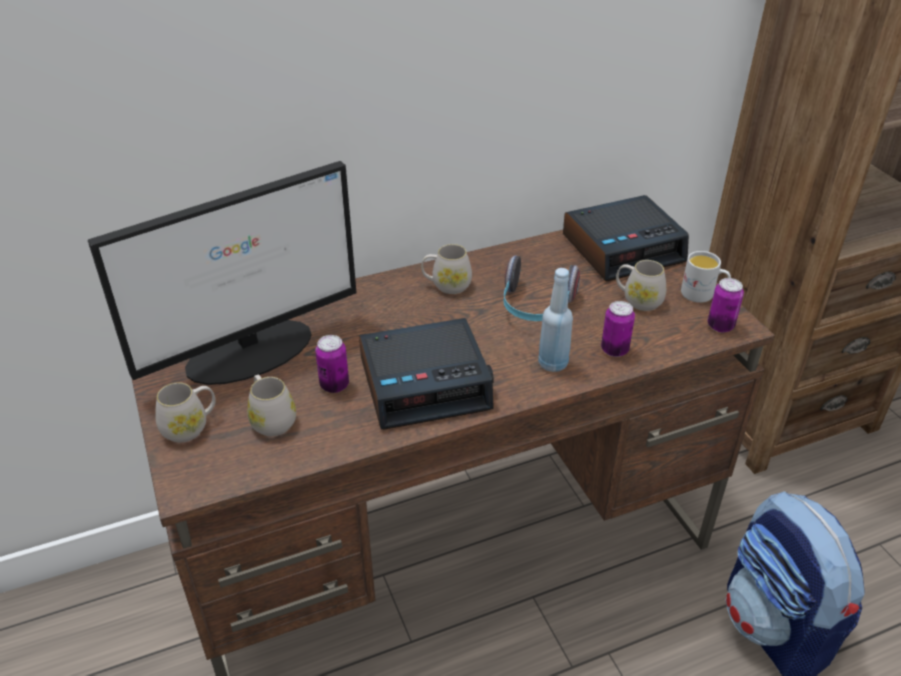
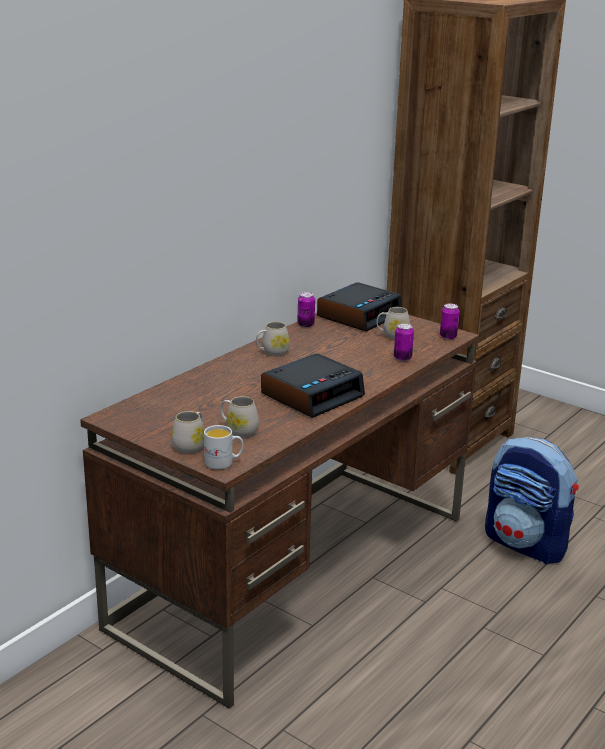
camera: 30 degrees left, 15 degrees down
monitor [88,161,357,385] -> none
can [315,335,349,393] -> can moved to [297,292,315,327]
headphones [503,256,580,321] -> none
blue bottle [538,268,573,372] -> none
white mug [681,251,731,303] -> white mug moved to [204,425,243,470]

